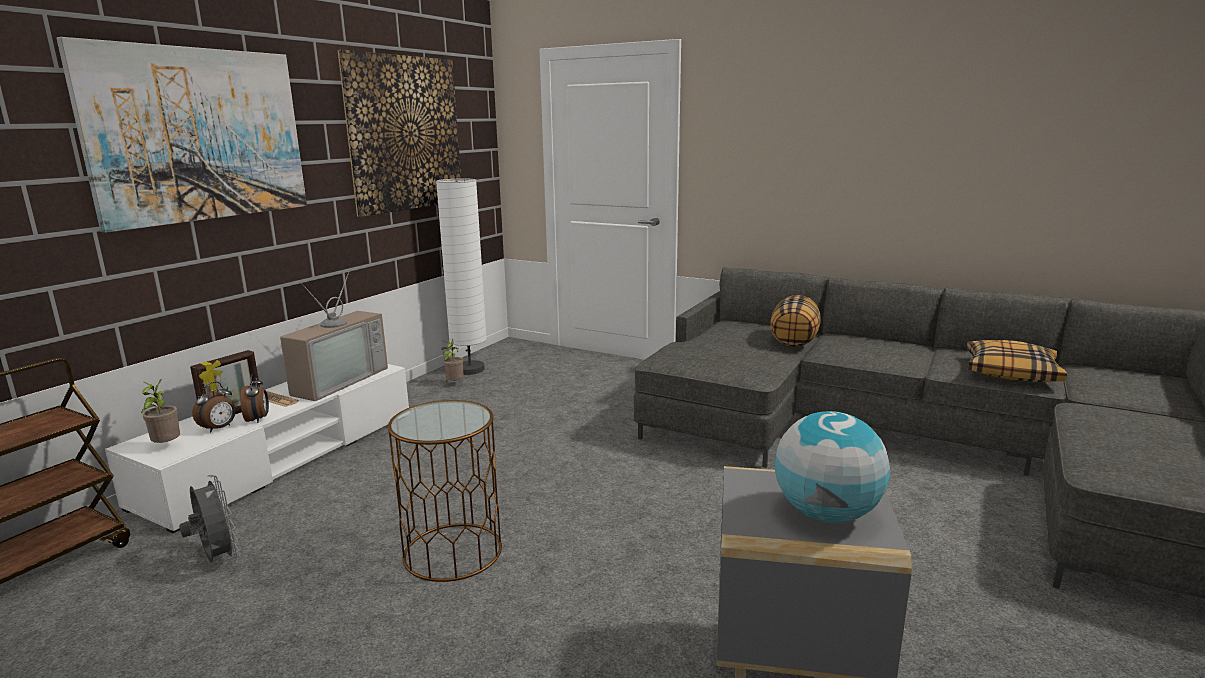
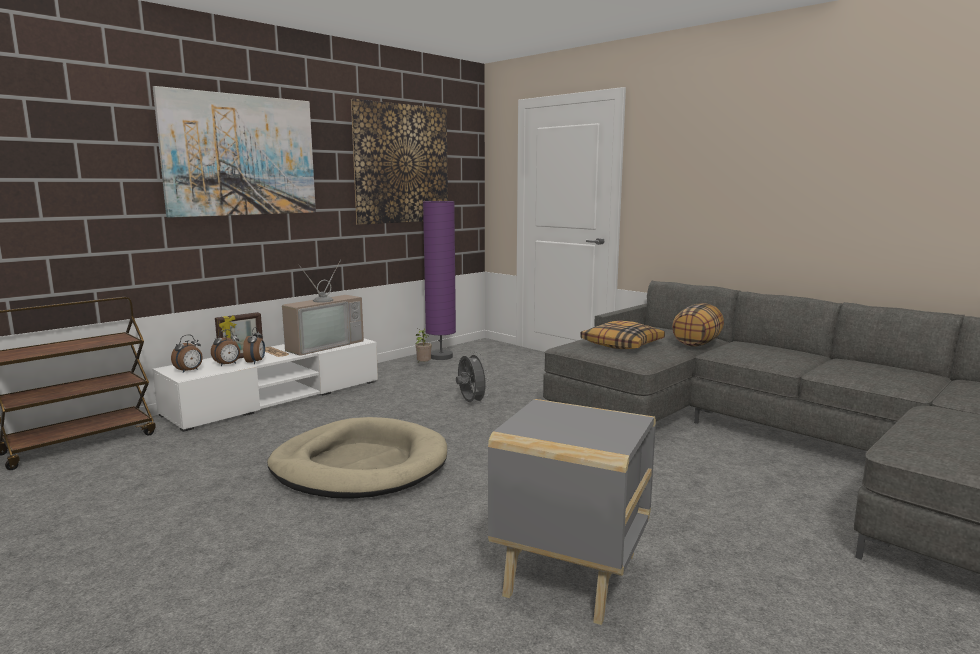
camera: 15 degrees right, 5 degrees down
potted plant [141,379,180,443] -> alarm clock [171,335,203,373]
grey fan [179,475,239,563] -> grey fan moved to [456,351,489,404]
brown side table [388,400,502,582] -> beige dog bed [267,417,447,499]
white floor lamp [436,179,487,375] -> purple floor lamp [423,201,456,360]
globe [775,411,890,523] -> none
pillow [967,340,1067,382] -> pillow moved to [580,321,665,349]

